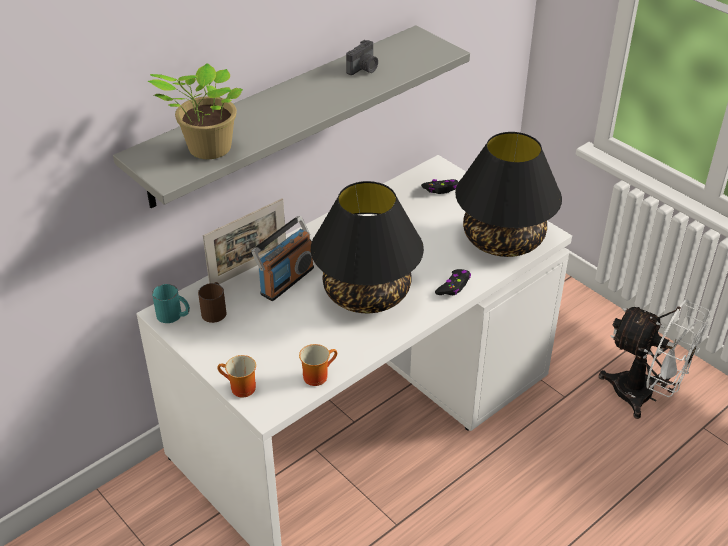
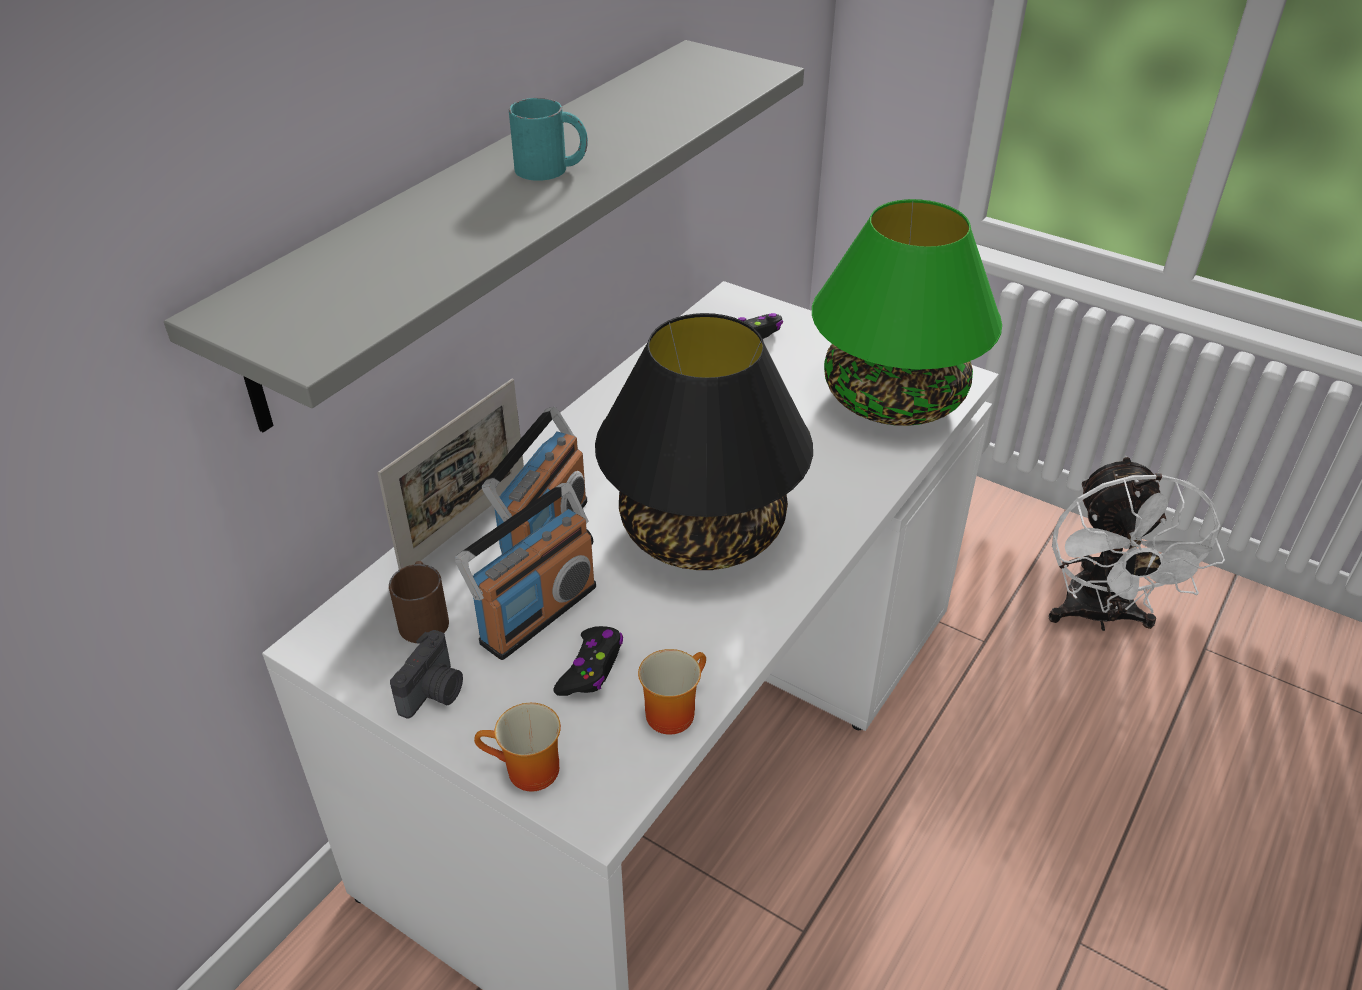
camera: 15 degrees left, 0 degrees up
potted plant [148,63,243,159] -> none
turquoise mug [152,284,190,323] -> turquoise mug moved to [509,98,588,181]
camera [346,40,378,75] -> camera moved to [390,630,463,719]
black game controller [435,269,471,295] -> black game controller moved to [553,626,623,696]
black table lamp [455,132,562,257] -> green table lamp [812,199,1002,426]
white fan [599,300,710,419] -> white fan turned 75 degrees clockwise [1049,455,1225,631]
none -> radio [455,483,596,660]

